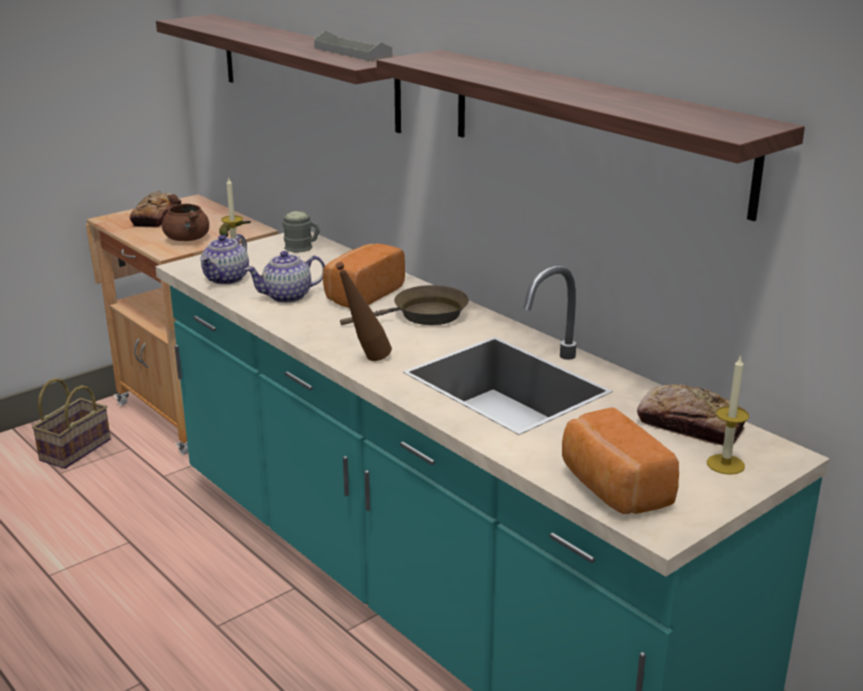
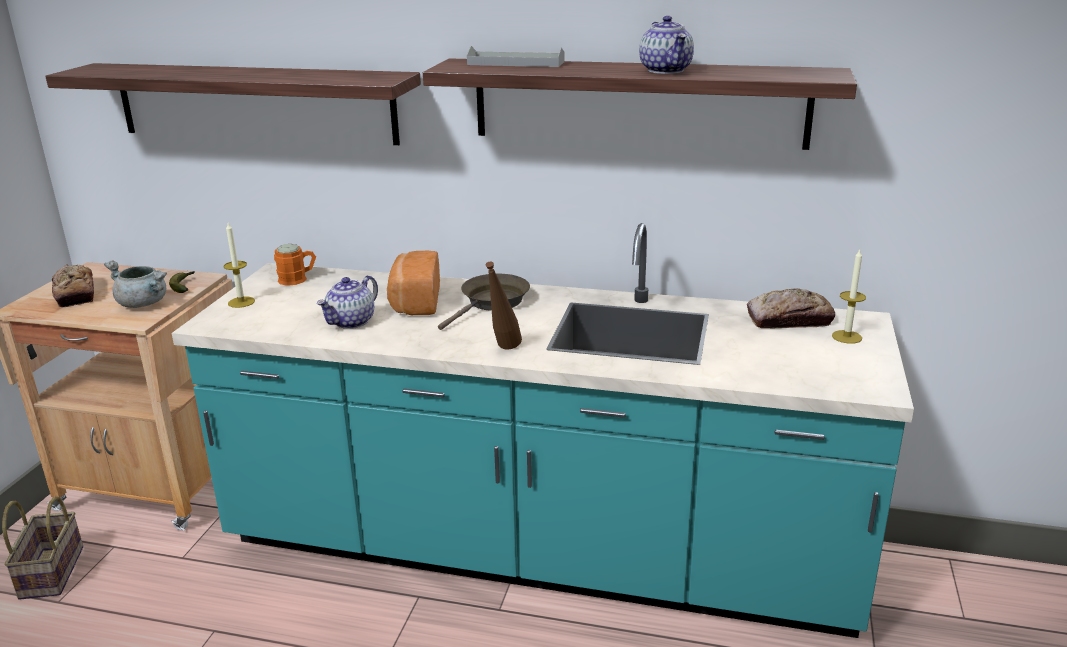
camera: 35 degrees left, 0 degrees up
brown cooking pot [162,194,209,241] -> grey cooking pot [104,260,167,308]
teapot [200,234,249,285] -> teapot moved to [639,16,694,74]
grey mug [283,211,320,253] -> orange mug [274,244,316,286]
grey tray [314,31,392,61] -> grey tray moved to [467,46,564,67]
bread [562,408,679,514] -> none

